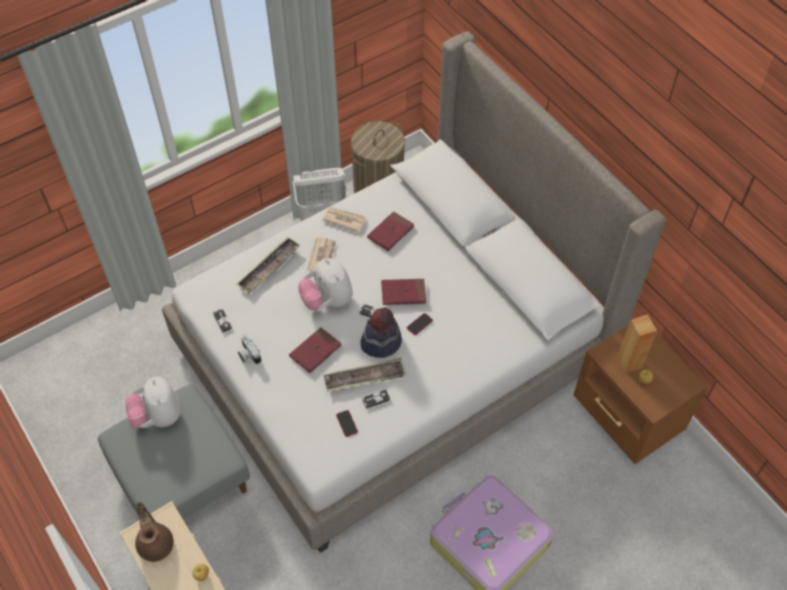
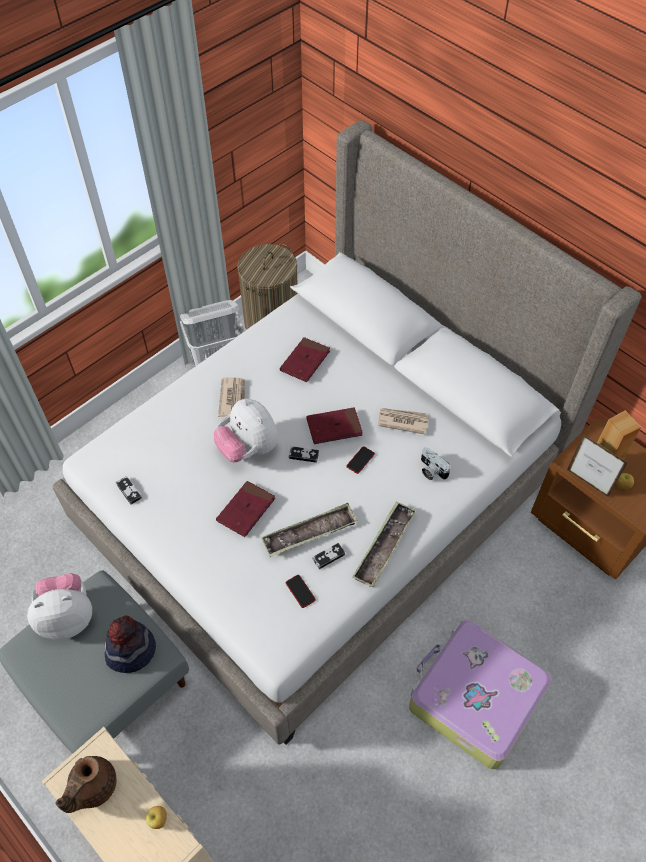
camera: 10 degrees left, 0 degrees up
plush toy [125,377,181,428] -> plush toy turned 105 degrees clockwise [27,573,92,640]
brown teapot [135,502,174,562] -> brown teapot turned 120 degrees counterclockwise [55,756,117,813]
tray [237,237,300,293] -> tray moved to [352,501,417,587]
camera [238,334,261,364] -> camera moved to [421,447,451,480]
newspaper [322,207,366,232] -> newspaper moved to [378,408,429,435]
hat [361,308,402,358] -> hat moved to [104,615,156,673]
none -> picture frame [567,434,628,497]

